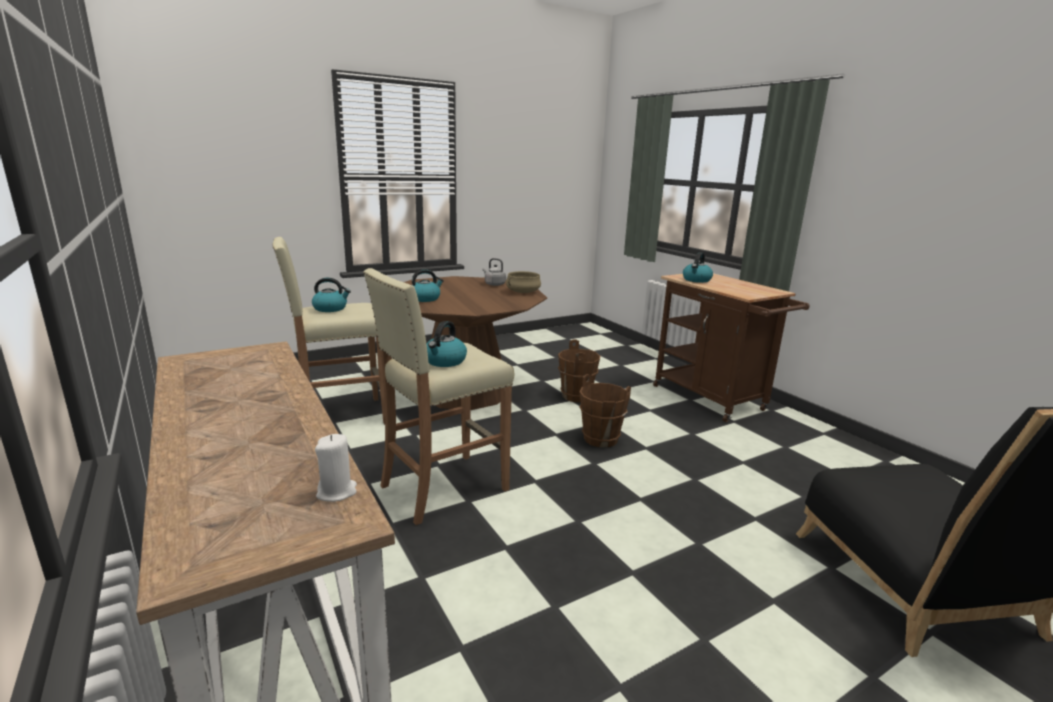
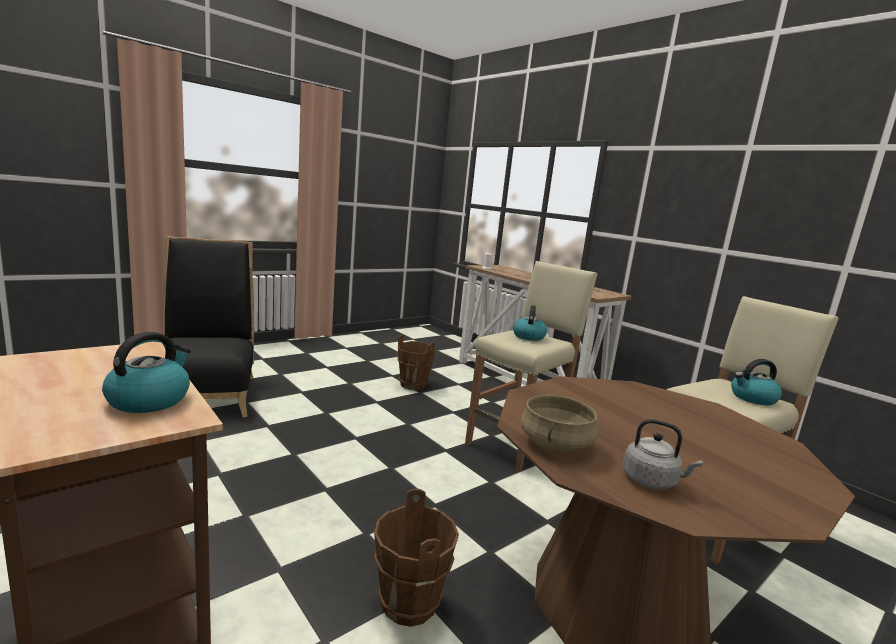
camera: 170 degrees right, 5 degrees down
kettle [412,269,444,302] -> none
brown bucket [579,374,631,448] -> brown bucket moved to [397,334,436,390]

